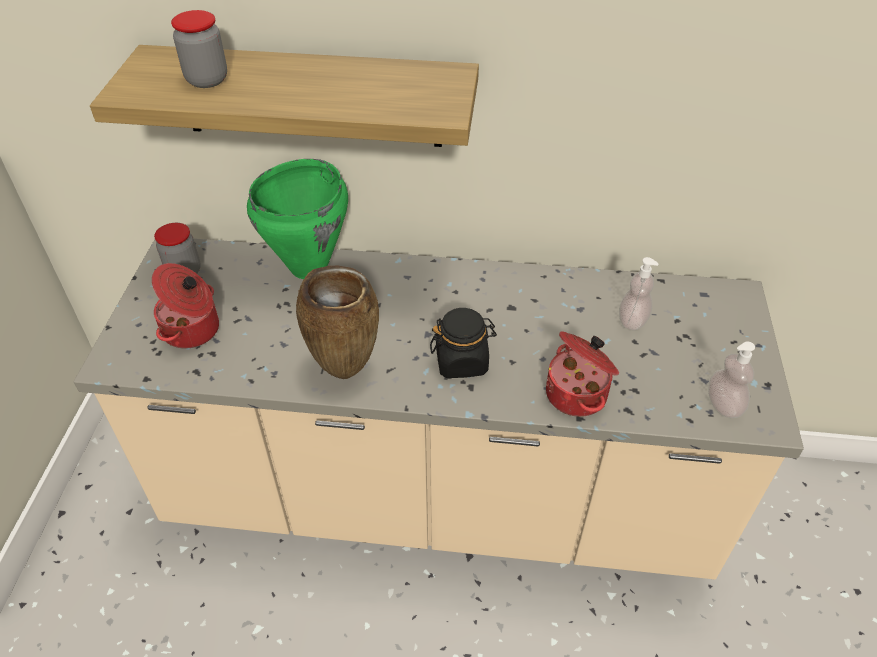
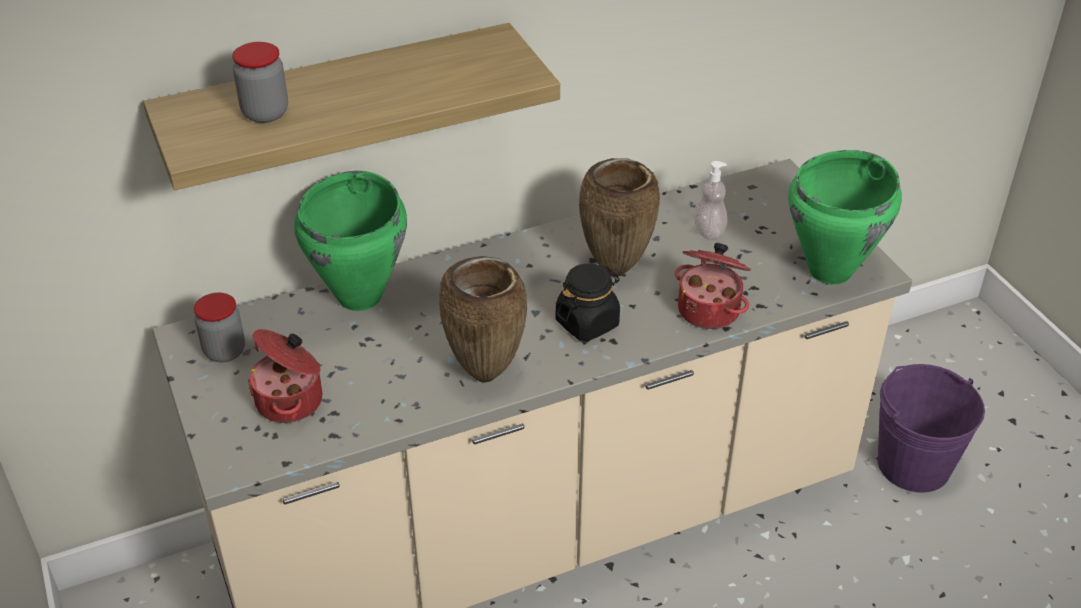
camera: 30 degrees left, 5 degrees down
soap dispenser [708,342,755,418] -> green cooking pot [788,150,902,285]
none -> brown vase [579,158,660,277]
none -> purple bucket [878,364,985,492]

